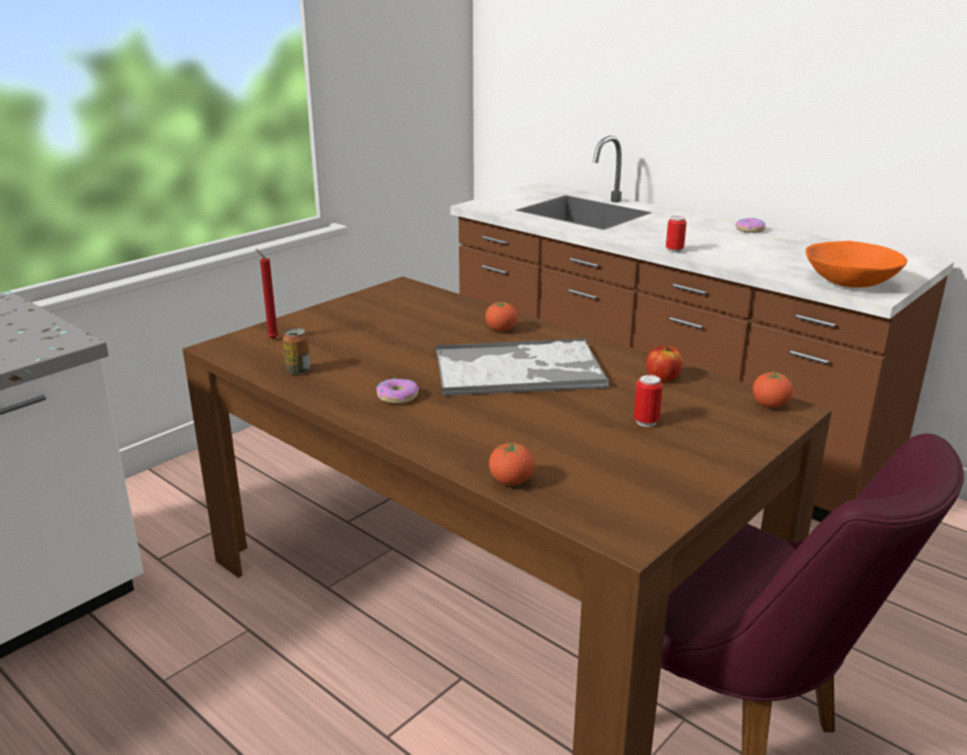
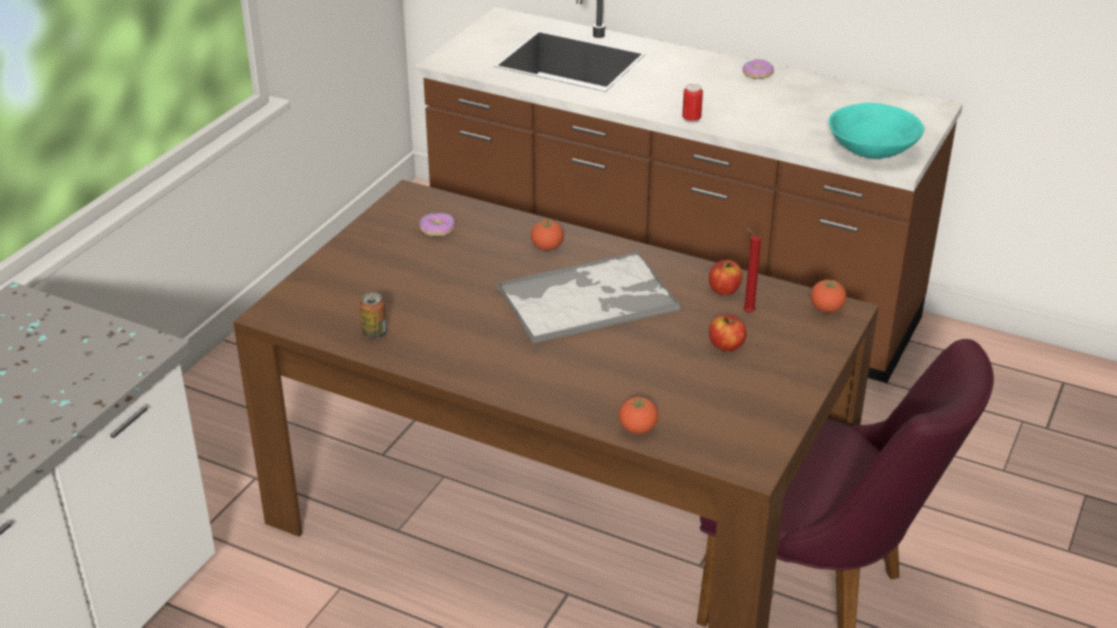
camera: 15 degrees left, 10 degrees up
red candle [256,249,279,339] -> red candle moved to [743,228,761,313]
donut [376,378,419,404] -> donut moved to [419,213,455,236]
can [634,374,663,427] -> apple [709,315,747,351]
orange bowl [806,241,908,288] -> turquoise bowl [829,103,924,158]

